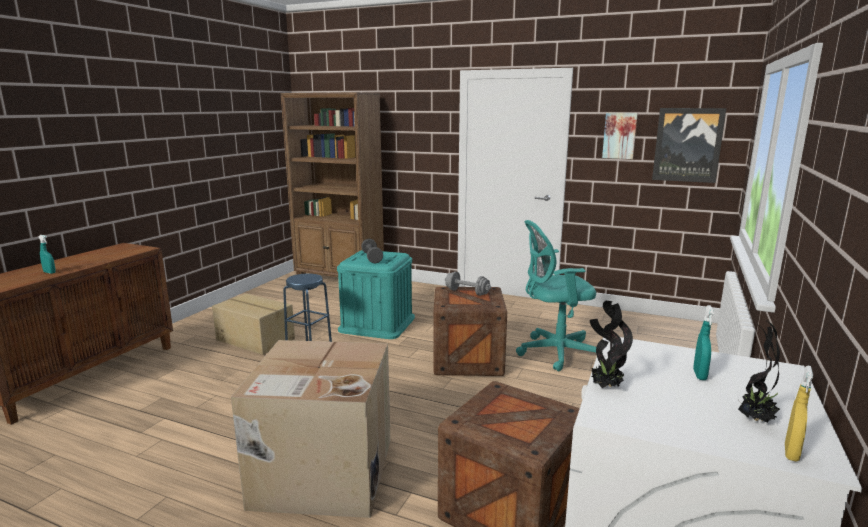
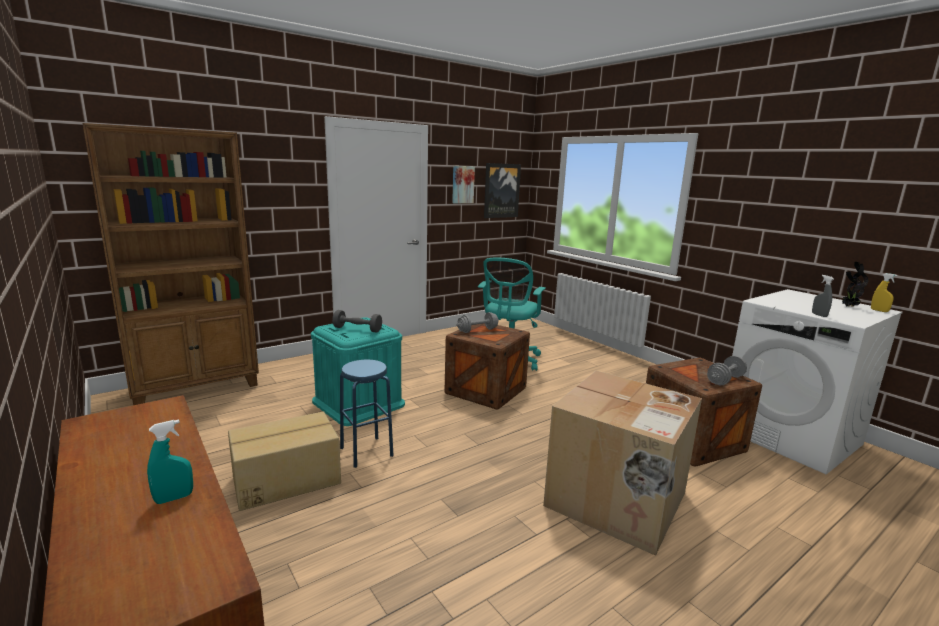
camera: 60 degrees left, 0 degrees up
potted plant [590,301,633,388] -> grey spray bottle [812,275,834,317]
turquoise spray bottle [693,305,714,380] -> none
none -> grey dumbbell [707,356,747,385]

